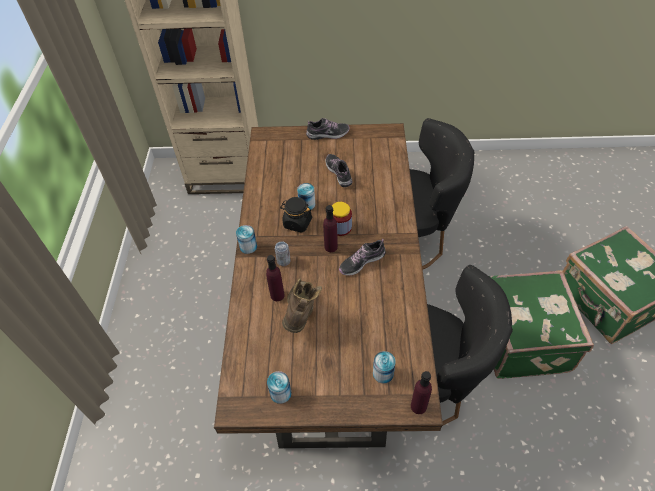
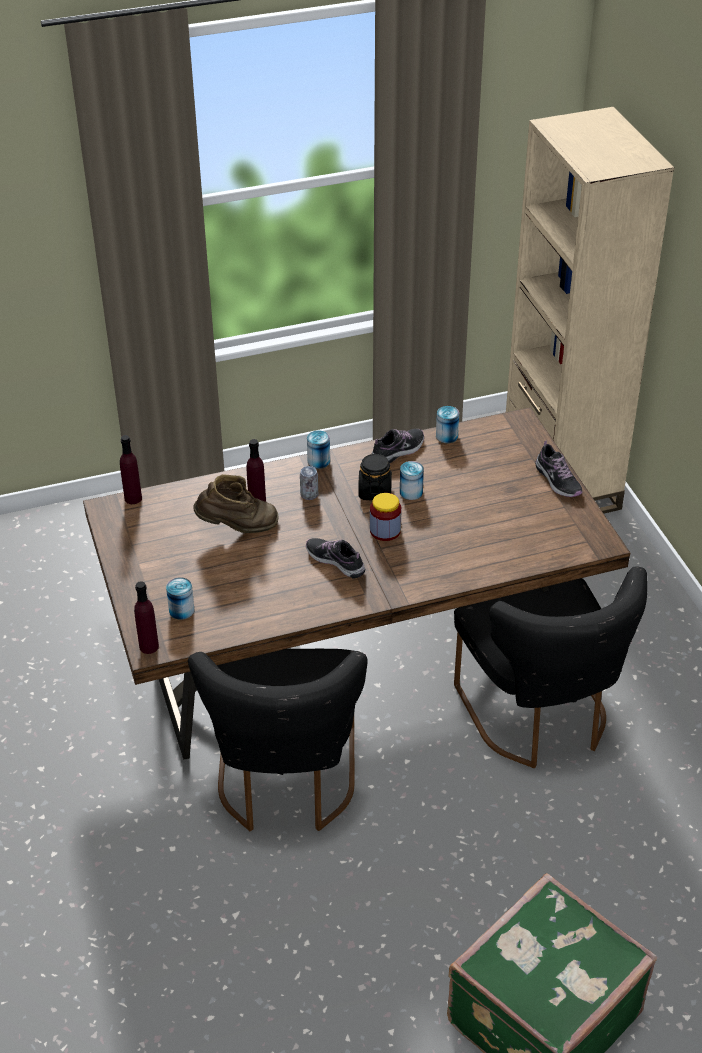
camera: 70 degrees right, 10 degrees down
can [267,371,291,404] -> can moved to [436,406,459,443]
purple bottle [323,205,338,252] -> purple bottle moved to [120,435,142,504]
shoe [326,154,353,187] -> shoe moved to [372,429,424,463]
green suitcase [489,270,594,379] -> none

